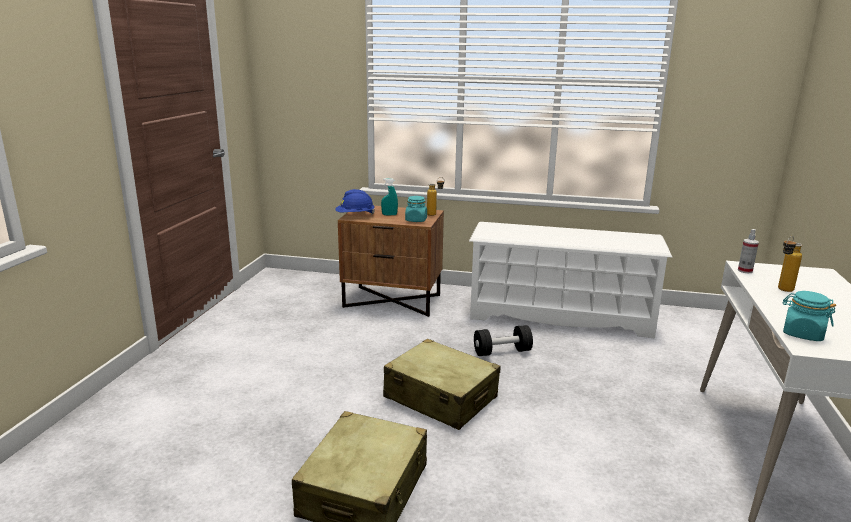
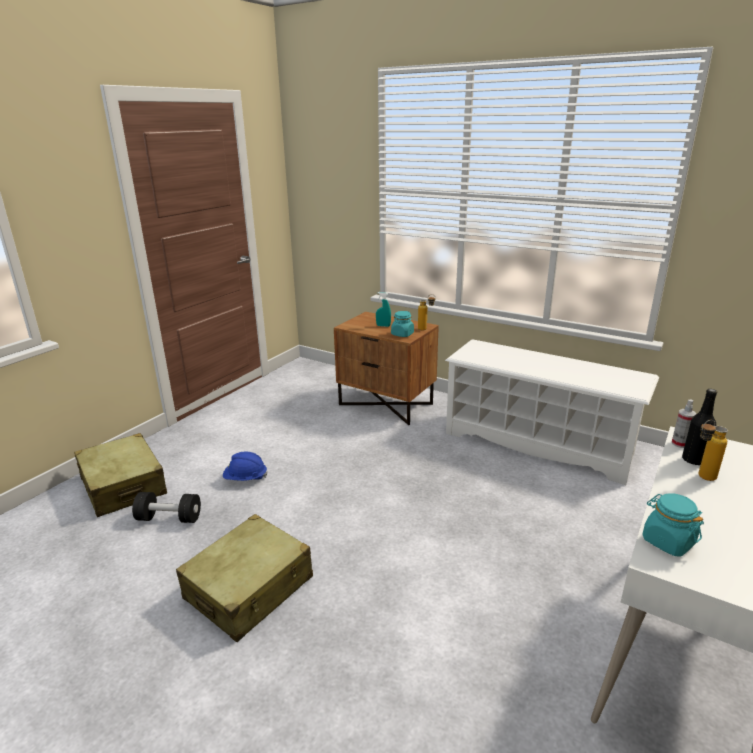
camera: 20 degrees right, 5 degrees up
blue hard hat [335,189,375,214] -> blue hard hat moved to [223,451,268,481]
beige suitcase [383,339,500,430] -> beige suitcase moved to [74,433,167,517]
black dumbbell [474,325,533,356] -> black dumbbell moved to [132,492,201,523]
none -> black bottle [682,389,717,465]

